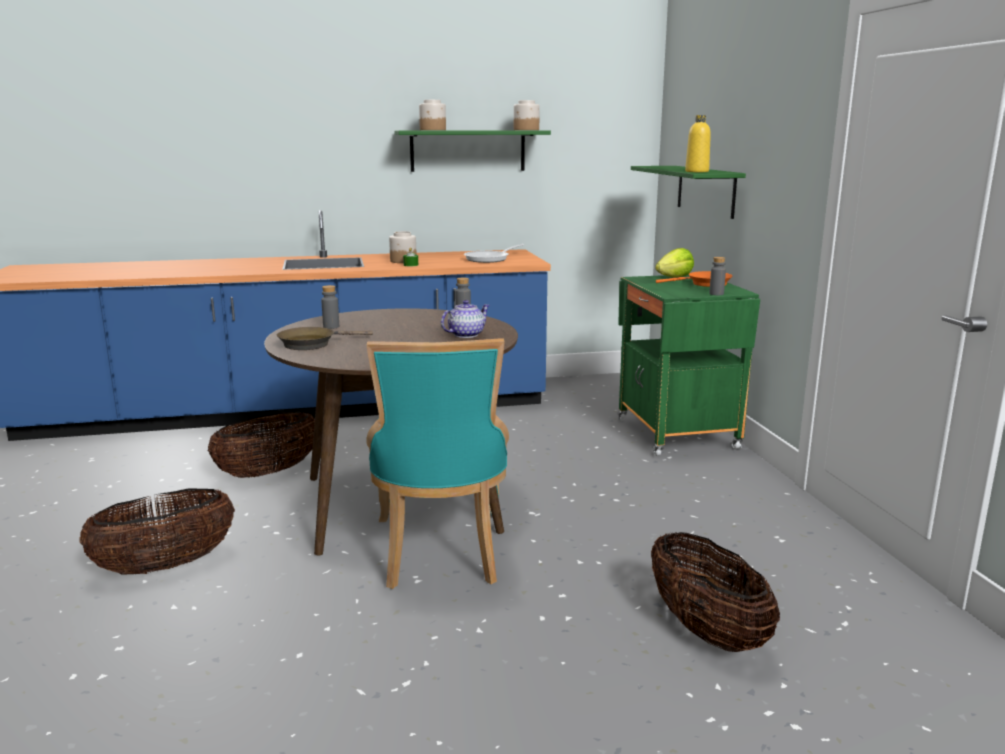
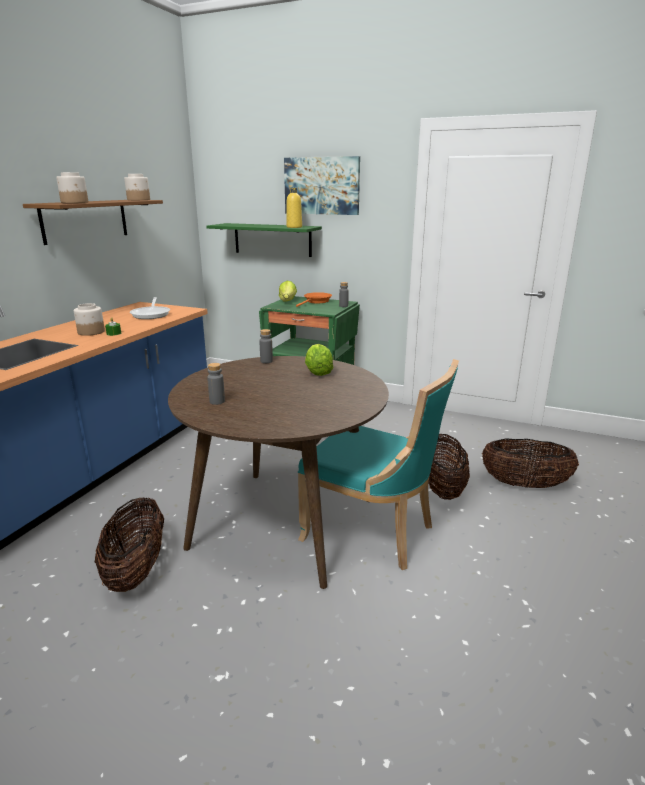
camera: 55 degrees left, 5 degrees up
basket [79,488,235,575] -> basket moved to [428,434,470,500]
brown frying pan [277,327,373,350] -> none
green shelf [394,130,551,172] -> brown shelf [23,200,163,245]
teapot [441,300,490,338] -> lettuce [305,344,333,376]
none -> picture [284,156,360,215]

